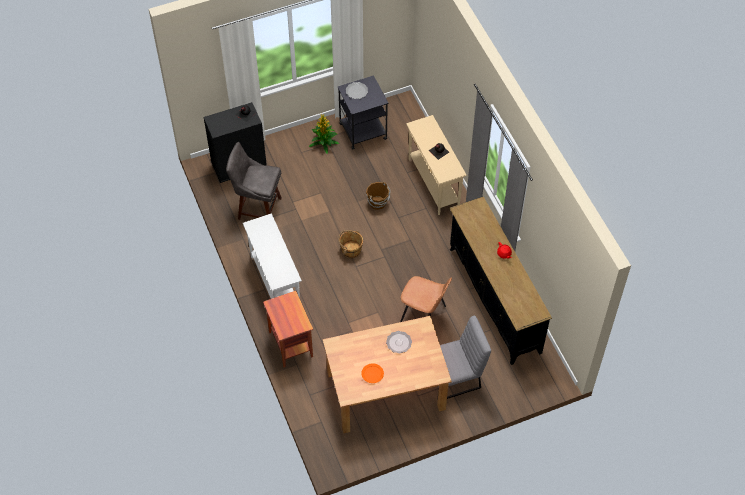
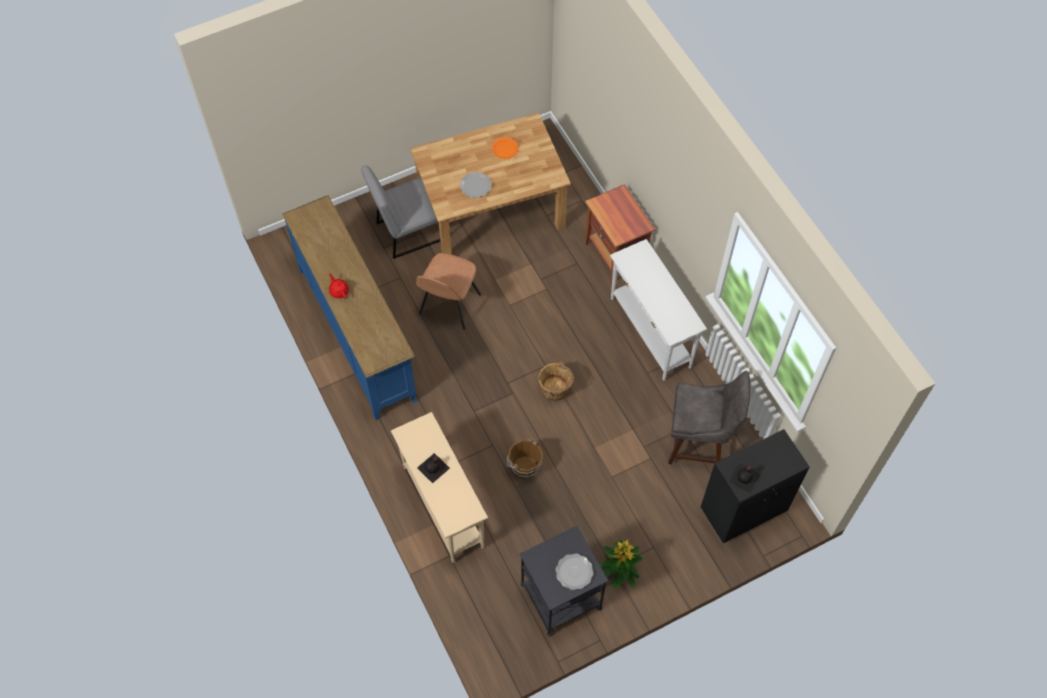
camera: 175 degrees right, 5 degrees up
brown chair [400,276,452,322] -> brown chair turned 90 degrees counterclockwise [416,253,481,330]
black dresser [450,197,552,365] -> blue dresser [282,195,417,420]

